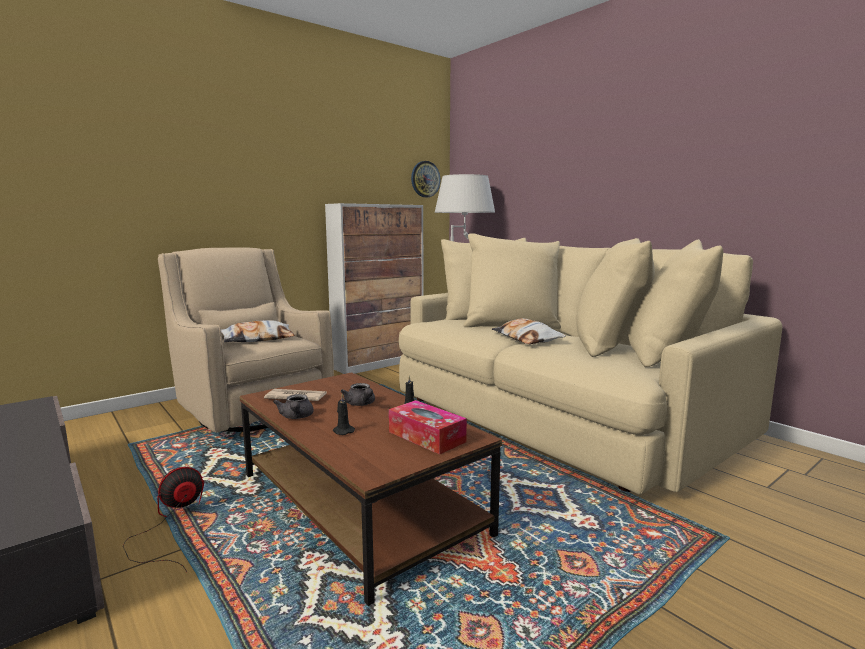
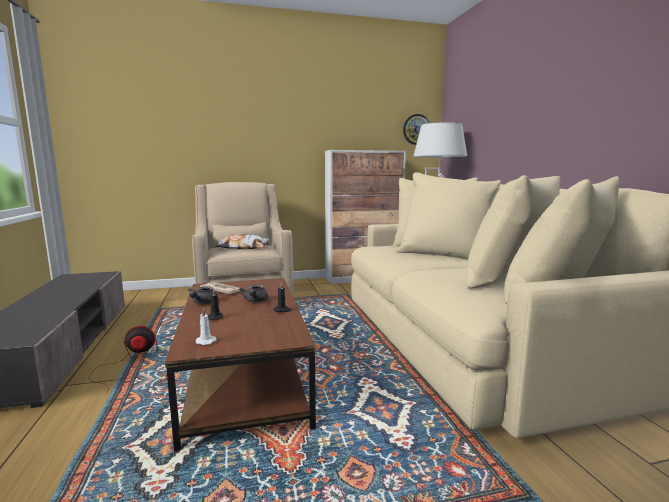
camera: 25 degrees right, 0 degrees up
tissue box [389,400,467,454] -> none
pillow [492,318,566,344] -> none
none -> white candle [196,308,216,345]

